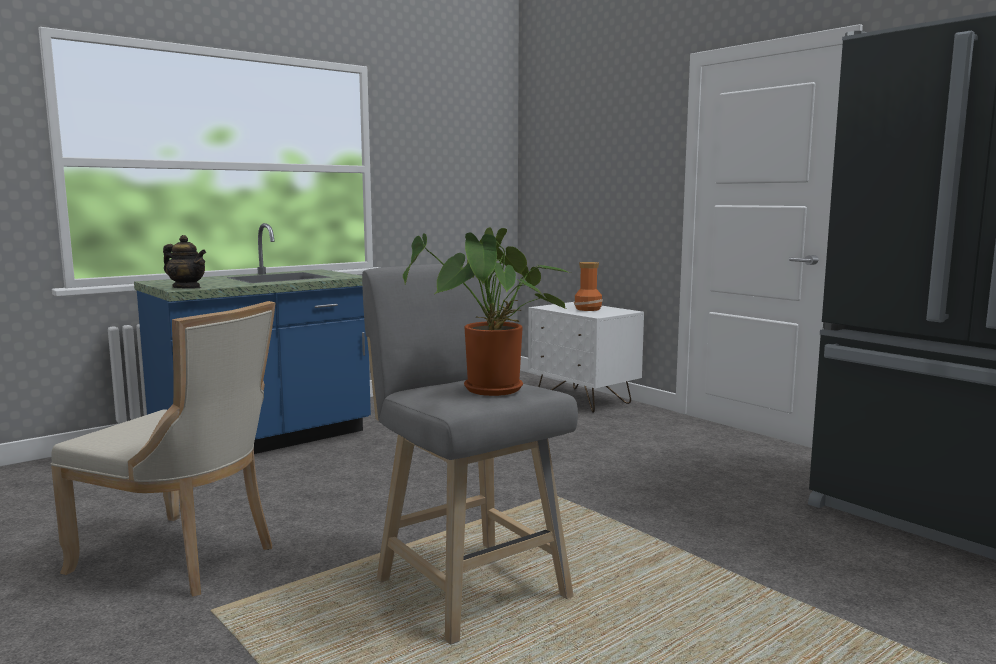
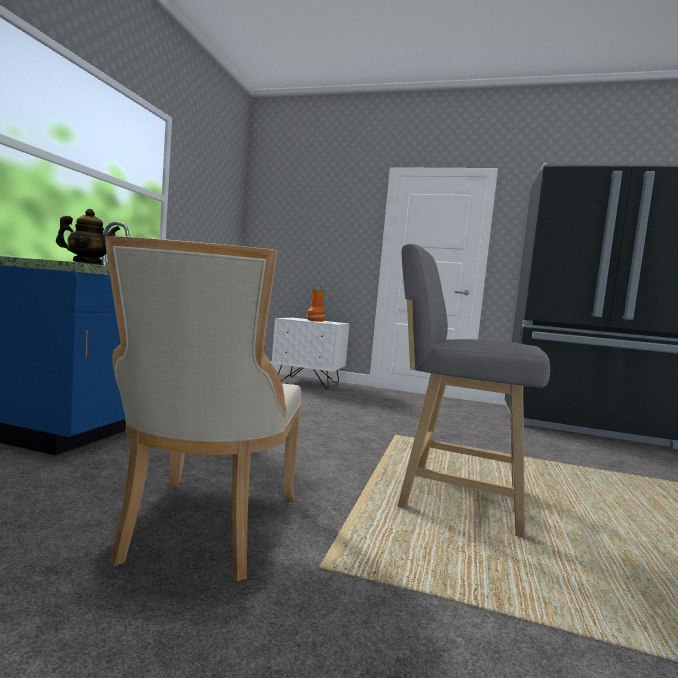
camera: 35 degrees left, 5 degrees down
beige chair [50,301,276,597] -> beige chair turned 105 degrees clockwise [105,236,302,581]
potted plant [403,227,570,396] -> none

